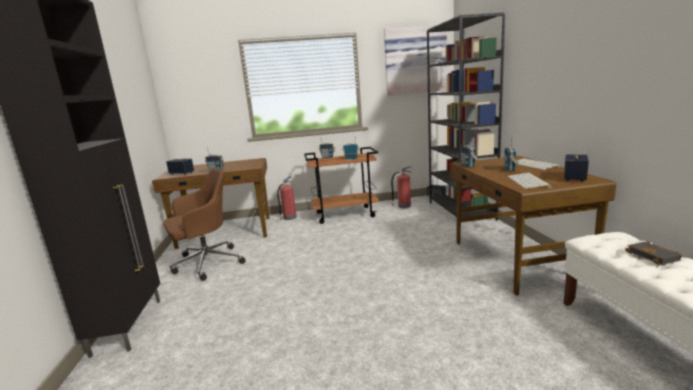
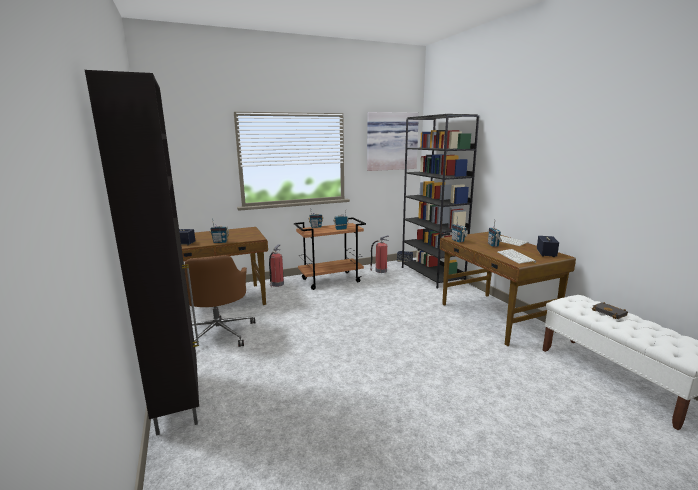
camera: 15 degrees left, 0 degrees up
brown office chair [164,168,246,281] -> brown office chair turned 120 degrees clockwise [184,255,255,347]

